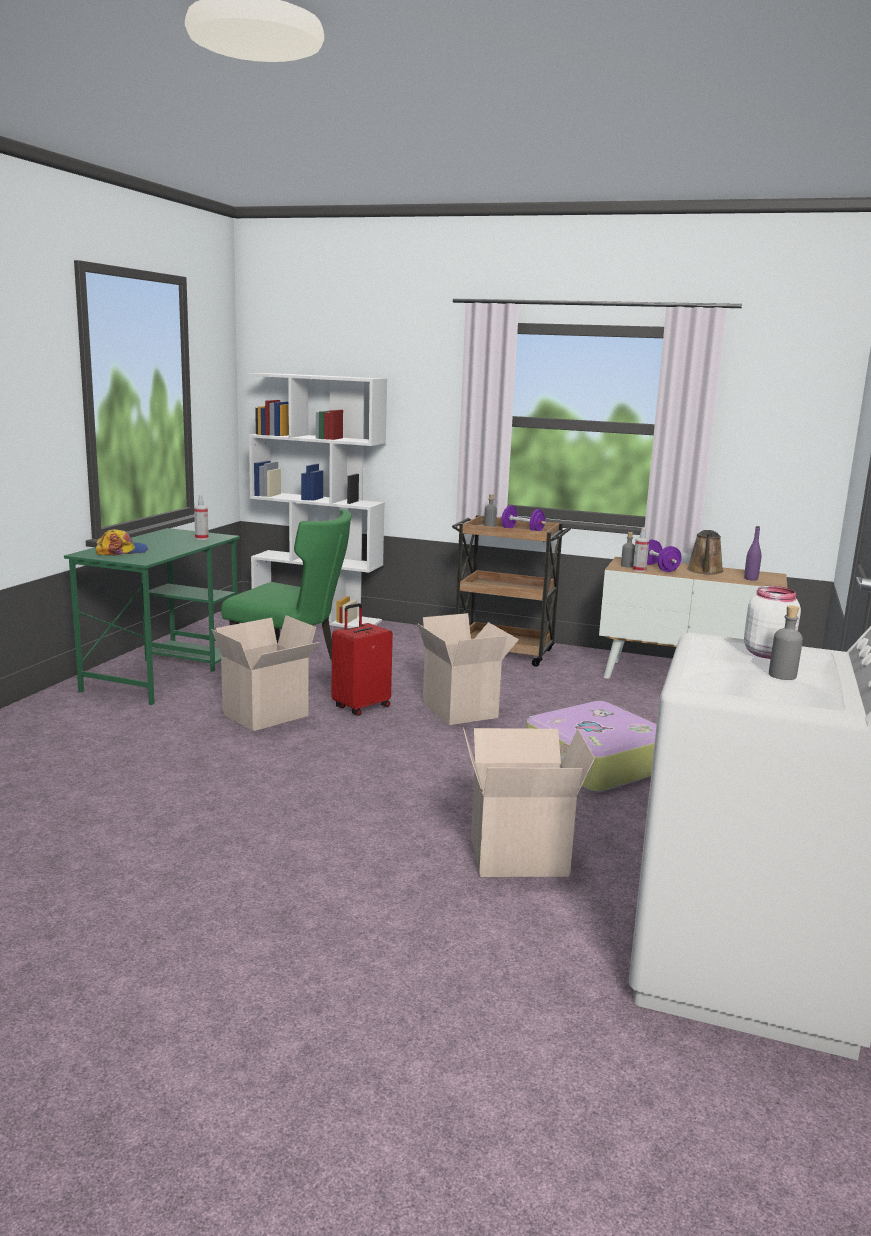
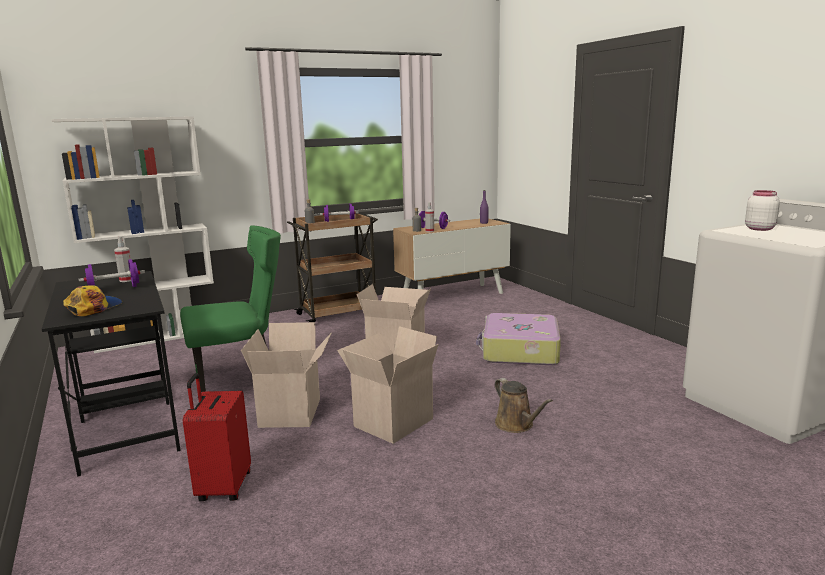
camera: 45 degrees left, 0 degrees up
green desk [64,528,240,705] -> black desk [42,271,181,476]
red suitcase [332,603,393,716] -> red suitcase moved to [183,373,251,501]
cardboard box [463,727,595,877] -> cardboard box moved to [337,326,439,444]
brown watering can [687,530,724,575] -> brown watering can moved to [495,378,553,433]
grey bottle [769,606,803,680] -> none
none -> purple dumbbell [79,259,145,287]

